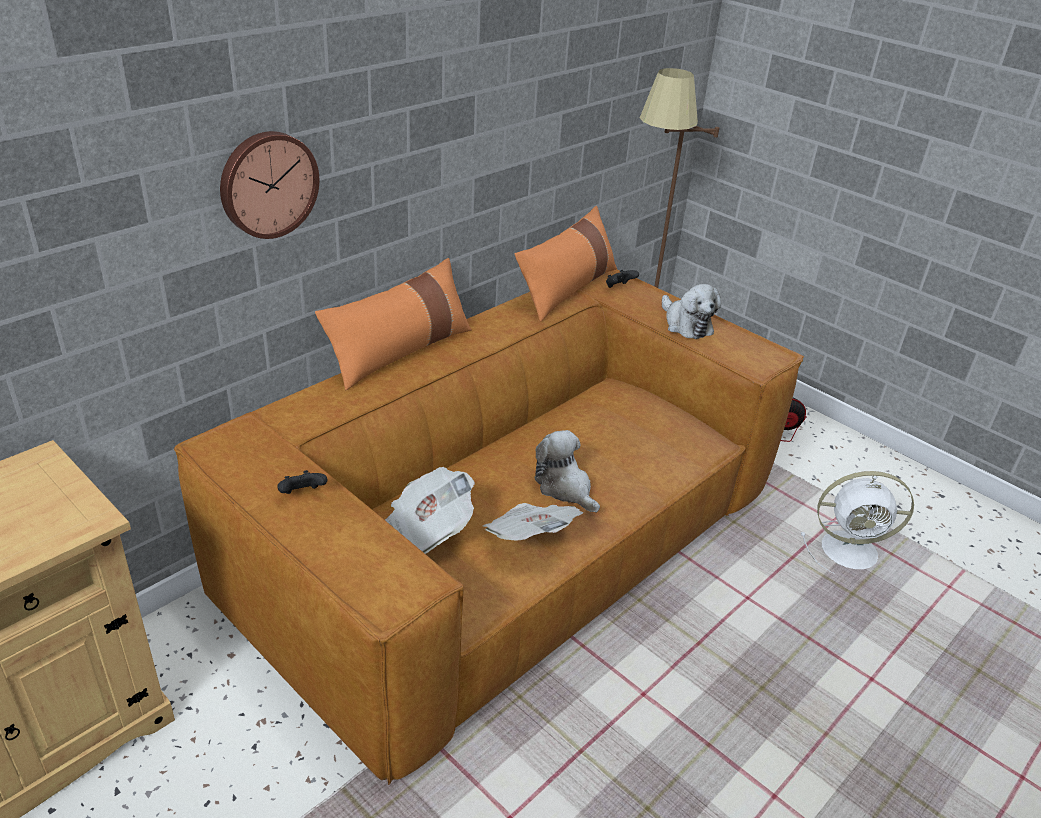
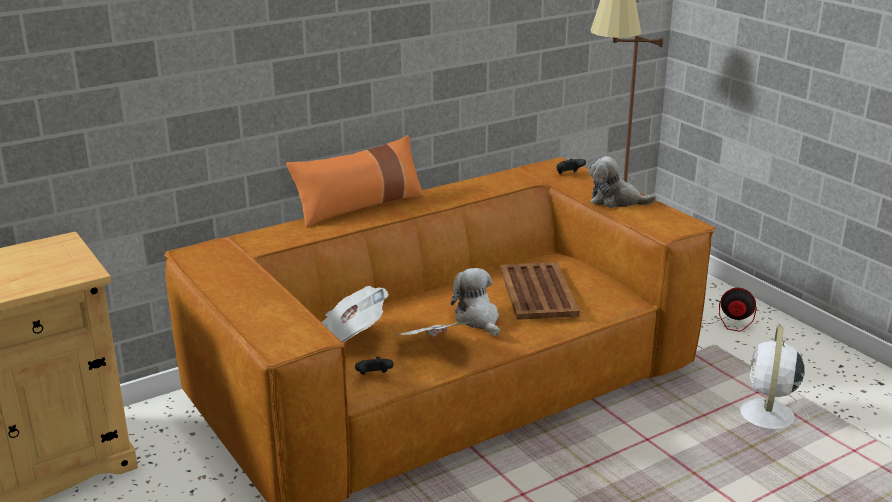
camera: 15 degrees right, 10 degrees down
wall clock [220,131,319,239] -> none
black game controller [277,470,327,494] -> black game controller moved to [355,357,394,375]
orange pillow [515,206,617,322] -> none
plush toy [662,284,721,339] -> plush toy turned 120 degrees clockwise [589,156,657,208]
white fan [801,471,914,573] -> white fan turned 90 degrees clockwise [733,326,810,429]
none -> brown tray [500,262,580,320]

